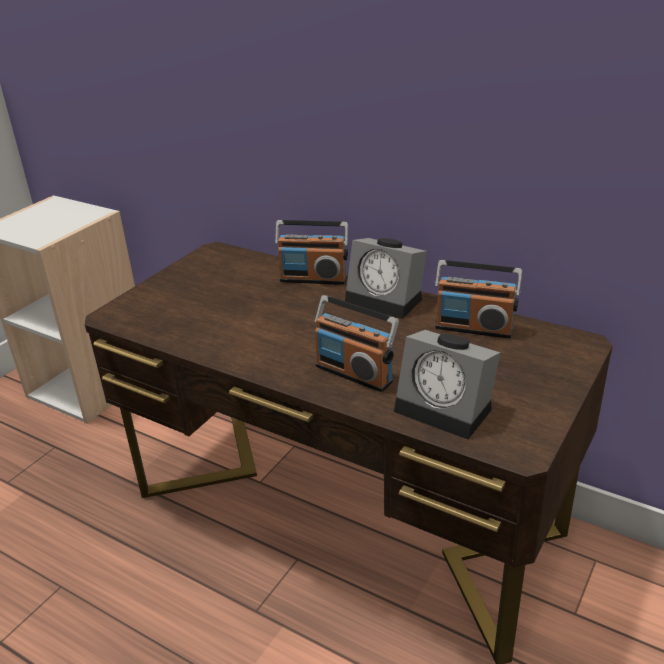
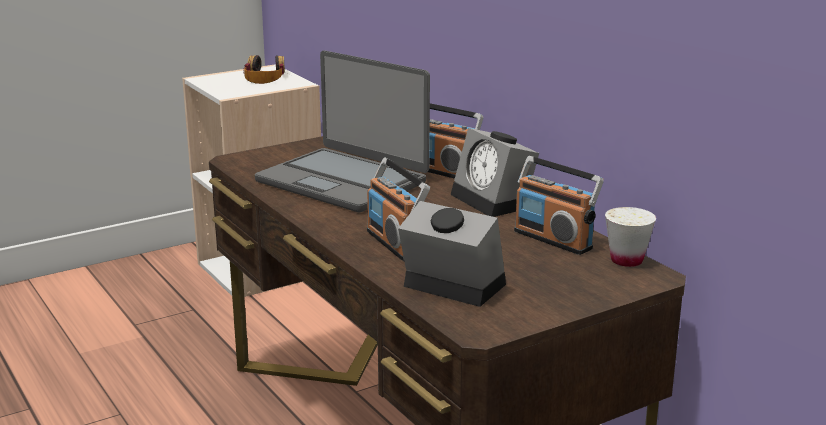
camera: 25 degrees right, 10 degrees down
alarm clock [394,330,501,439] -> alarm clock turned 150 degrees clockwise [398,201,506,307]
none -> headphones [243,55,285,84]
none -> laptop [255,50,430,212]
none -> white cup [605,207,656,267]

